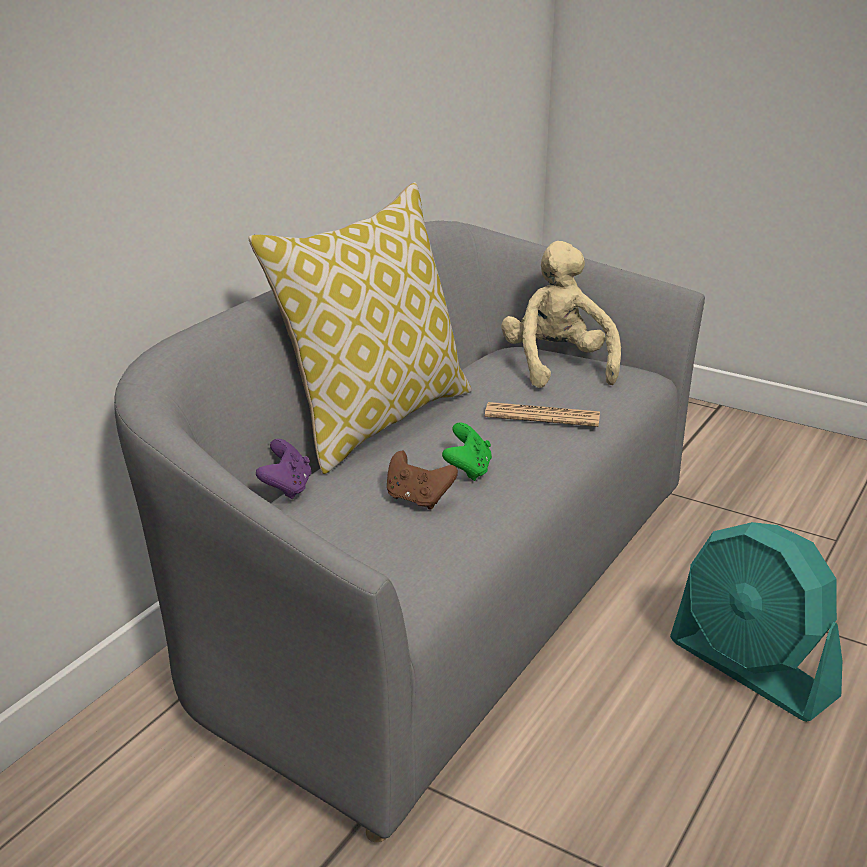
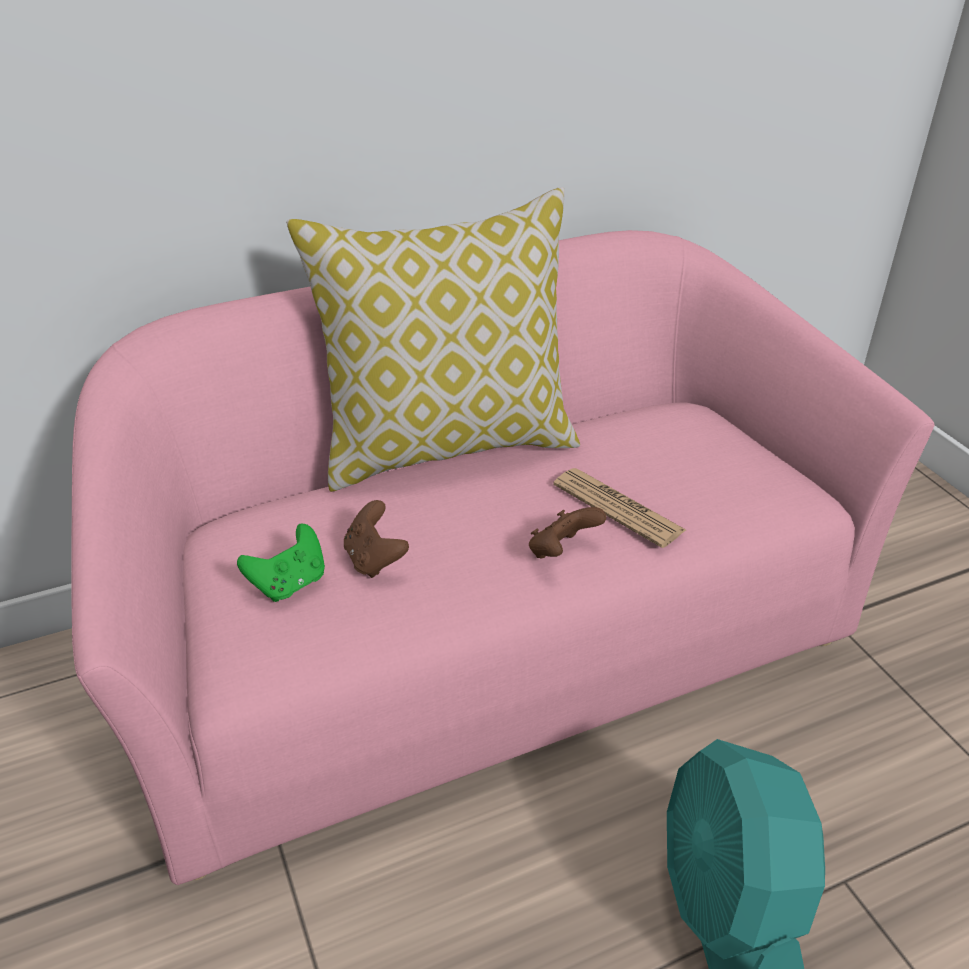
camera: 35 degrees right, 10 degrees up
grey sofa [114,221,705,842] -> pink sofa [71,230,934,885]
purple game controller [256,439,311,499] -> none
green game controller [442,423,492,481] -> green game controller moved to [237,524,325,602]
beige plush toy [501,241,621,388] -> none
none -> brown game controller [529,507,606,558]

